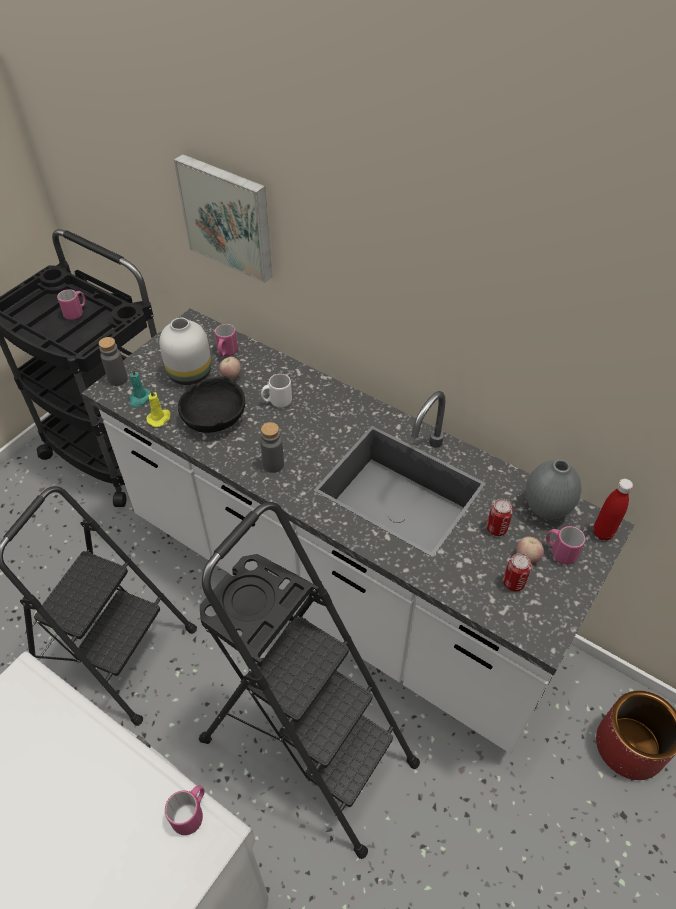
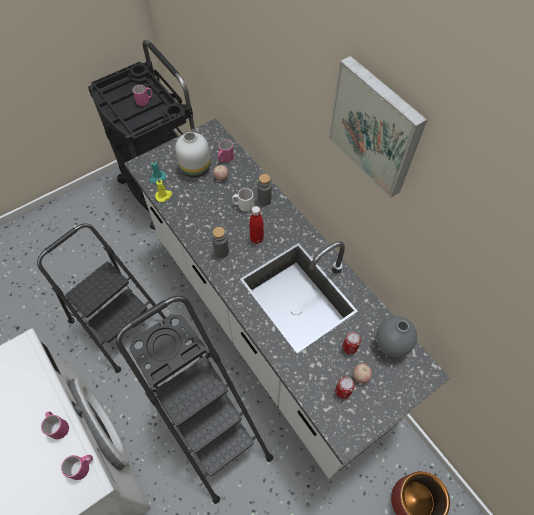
camera: 20 degrees right, 10 degrees up
grey bottle [99,337,128,386] -> grey bottle moved to [257,174,272,206]
picture [174,154,272,283] -> picture moved to [329,56,427,198]
black bowl [178,376,245,433] -> none
pink mug [546,526,585,565] -> pink mug moved to [41,412,69,439]
red bottle [593,479,633,540] -> red bottle moved to [249,206,264,244]

